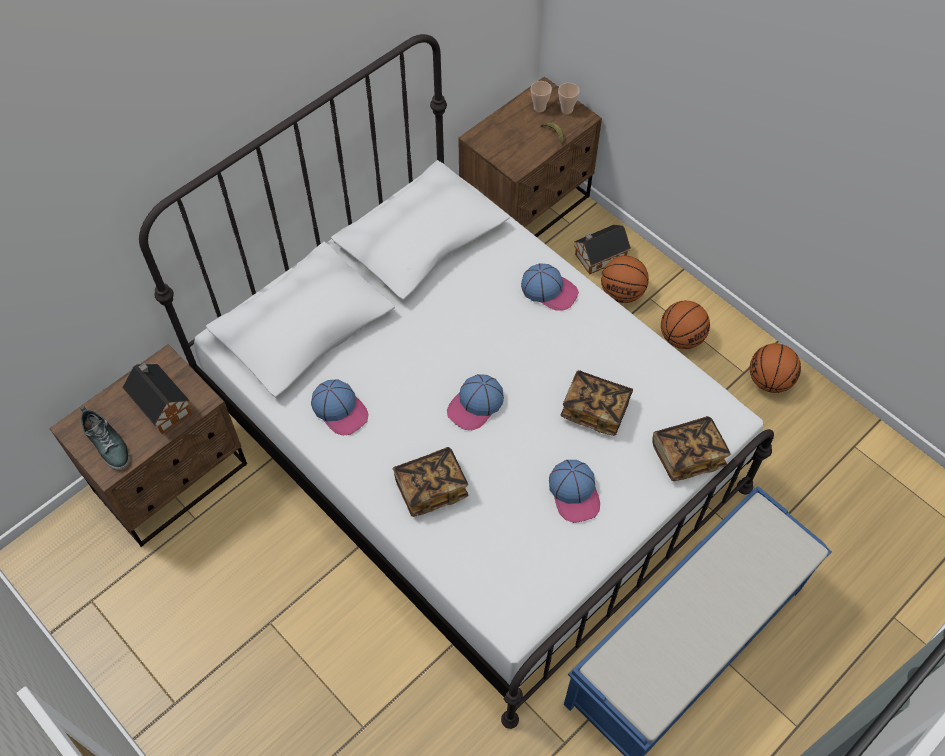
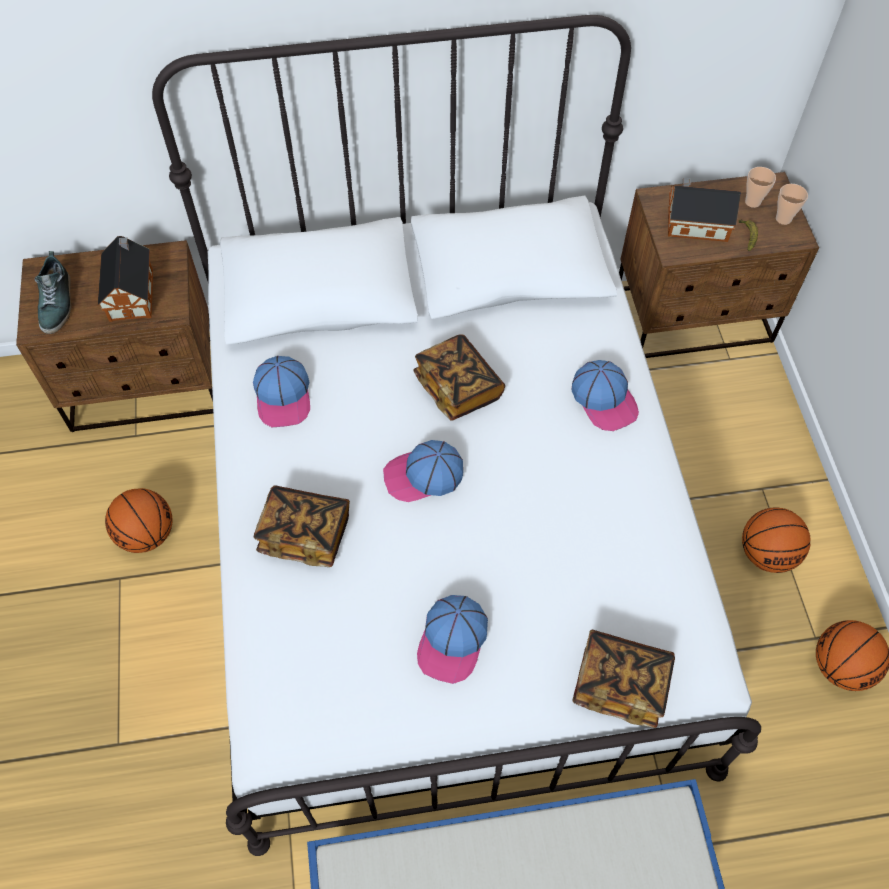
camera: 35 degrees right, 0 degrees up
book [561,370,633,436] -> book moved to [413,334,505,421]
toy house [574,225,631,275] -> toy house moved to [668,178,741,242]
basketball [601,256,649,303] -> basketball moved to [105,488,172,553]

